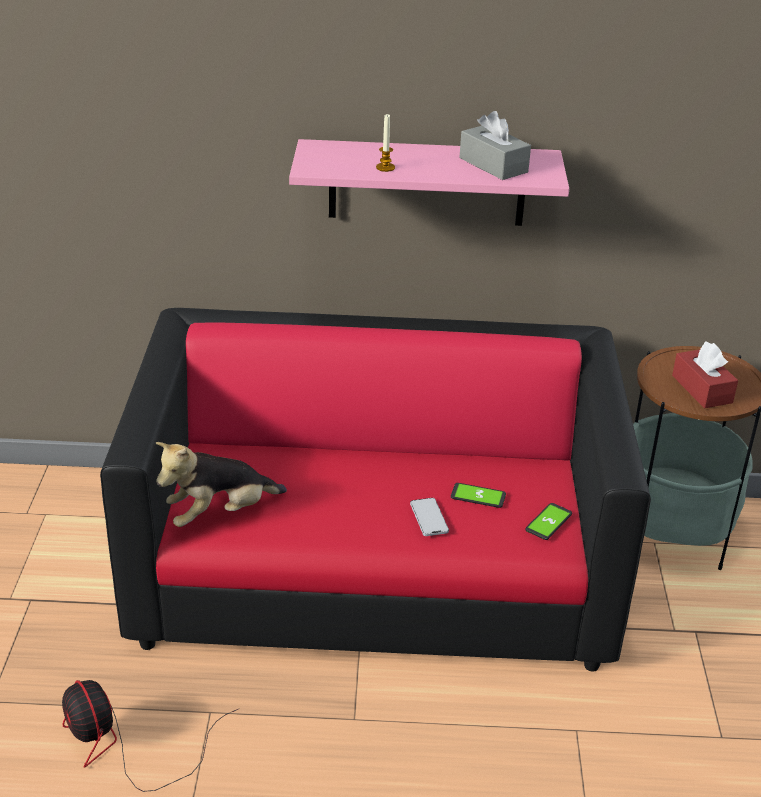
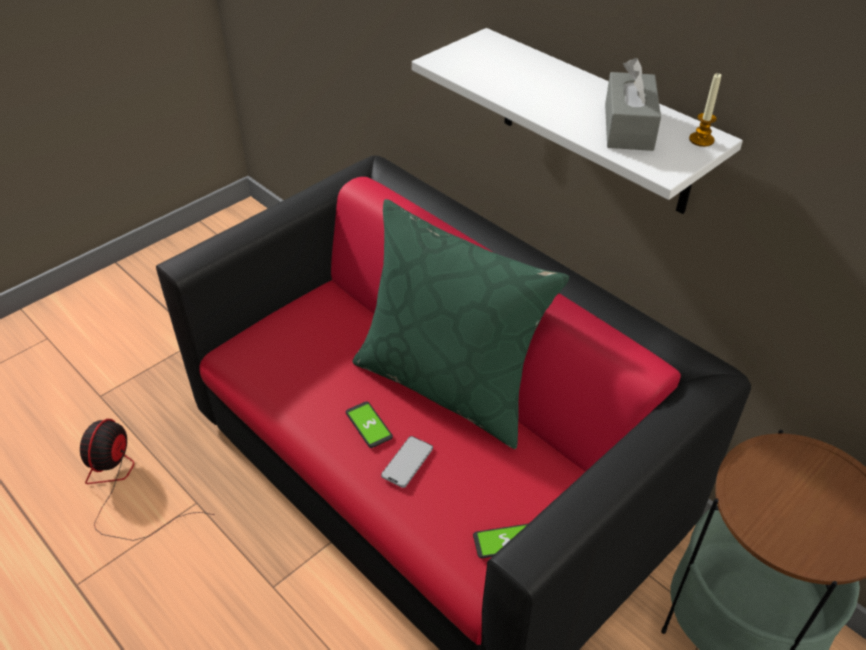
camera: 45 degrees right, 10 degrees up
plush toy [156,442,287,527] -> none
pink shelf [289,139,569,226] -> white shelf [412,28,743,214]
candle [376,113,395,172] -> candle moved to [689,72,722,147]
phone [451,483,506,508] -> phone moved to [346,401,393,448]
red tissue box [672,342,738,408] -> none
none -> green pillow [352,199,569,449]

